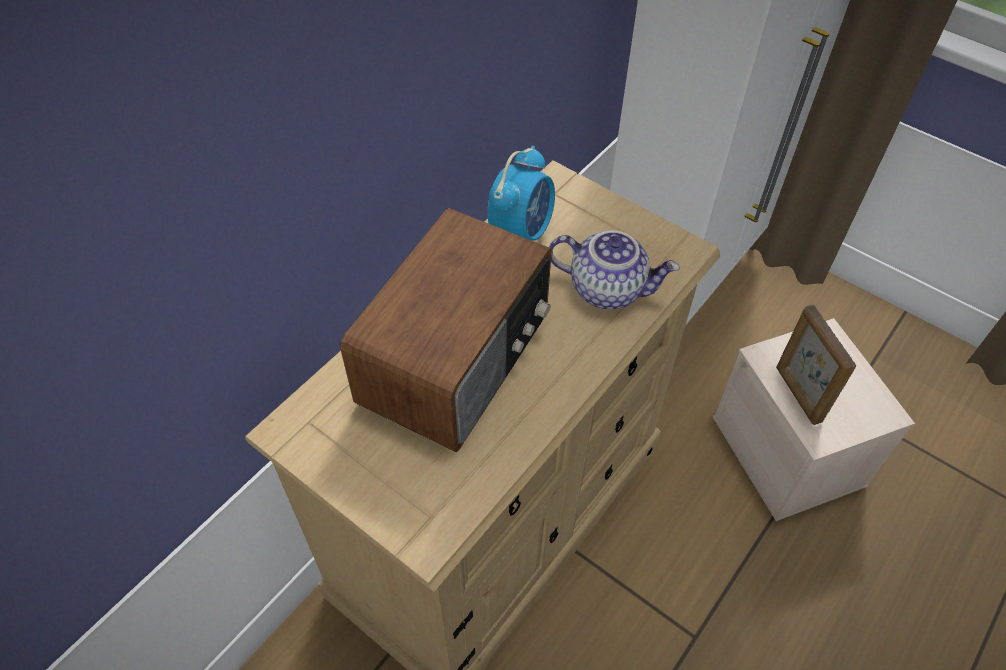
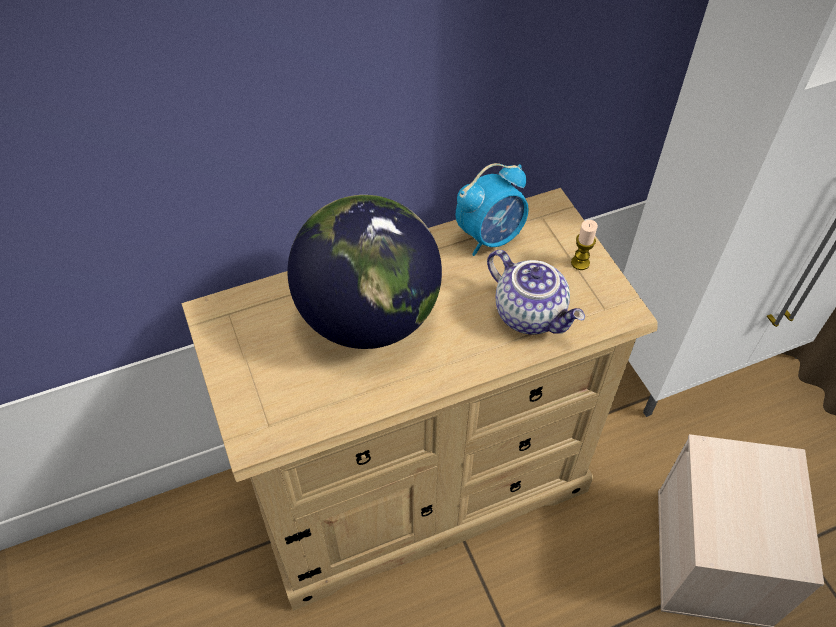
camera: 30 degrees right, 0 degrees up
radio [340,208,552,452] -> globe [288,195,442,349]
picture frame [776,304,856,425] -> none
none -> candle [571,220,598,270]

